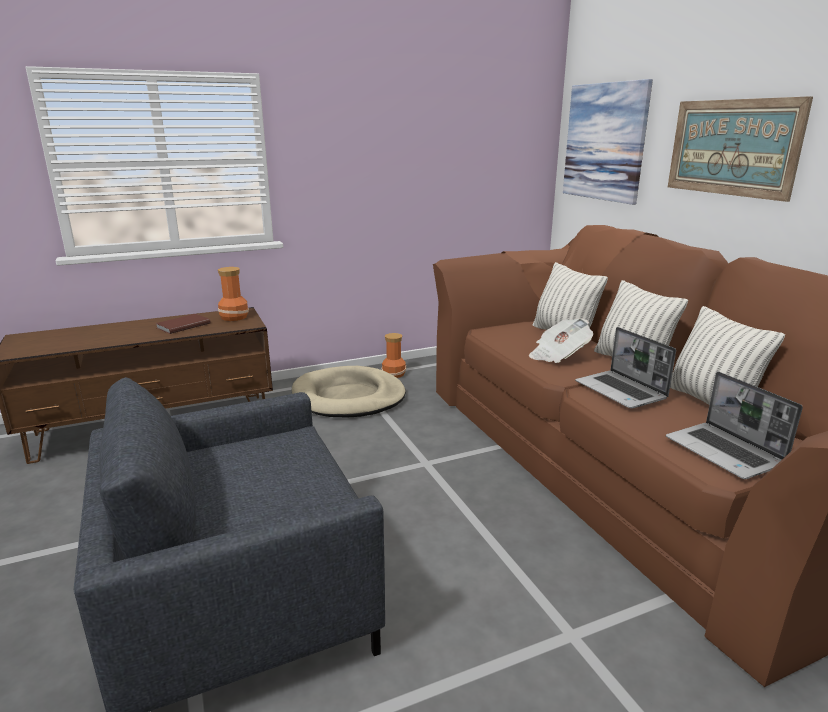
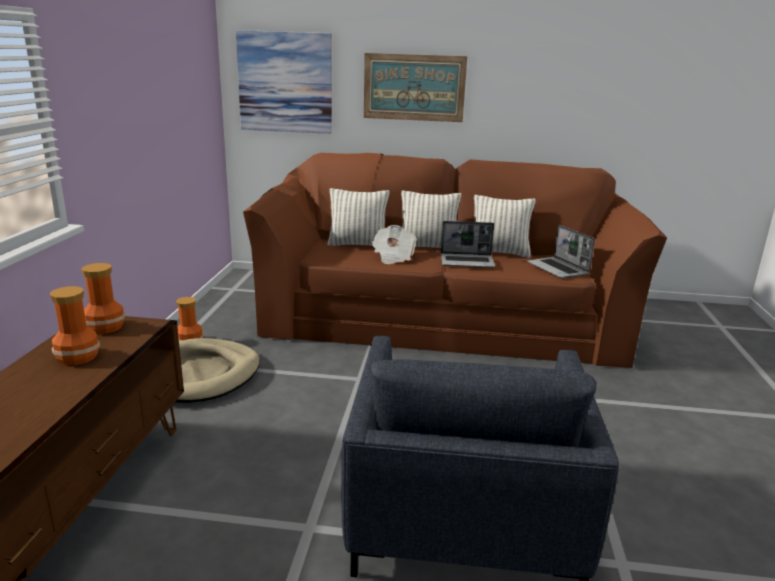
camera: 60 degrees left, 0 degrees up
brown book [155,314,211,334] -> vase [50,286,100,365]
laptop [666,372,803,479] -> laptop turned 60 degrees clockwise [527,225,595,279]

